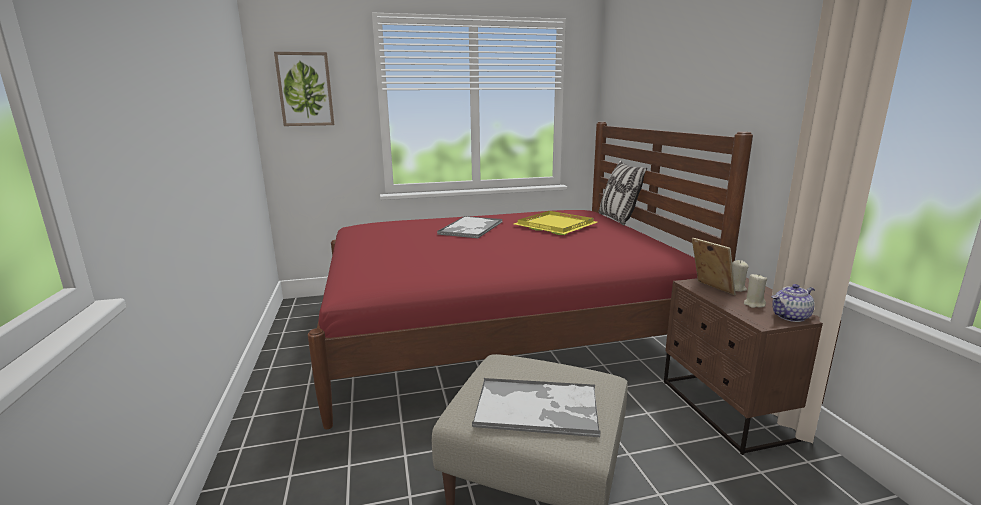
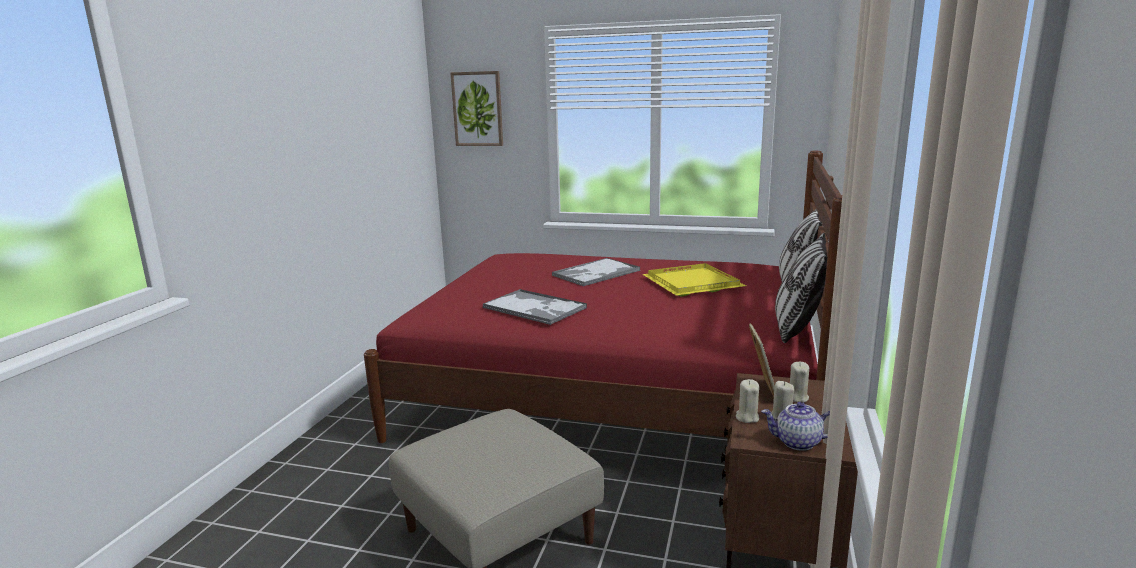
camera: 30 degrees right, 0 degrees up
tray [472,378,600,437] -> tray moved to [483,289,587,325]
none -> beige candle [736,379,759,423]
none -> pillow [775,233,827,343]

